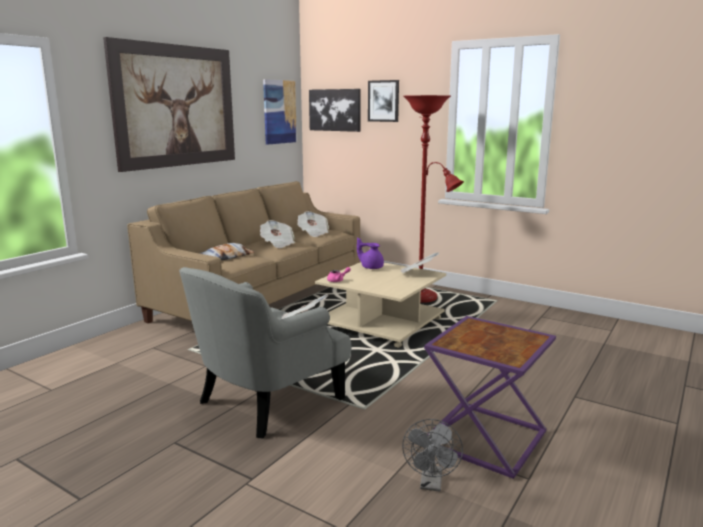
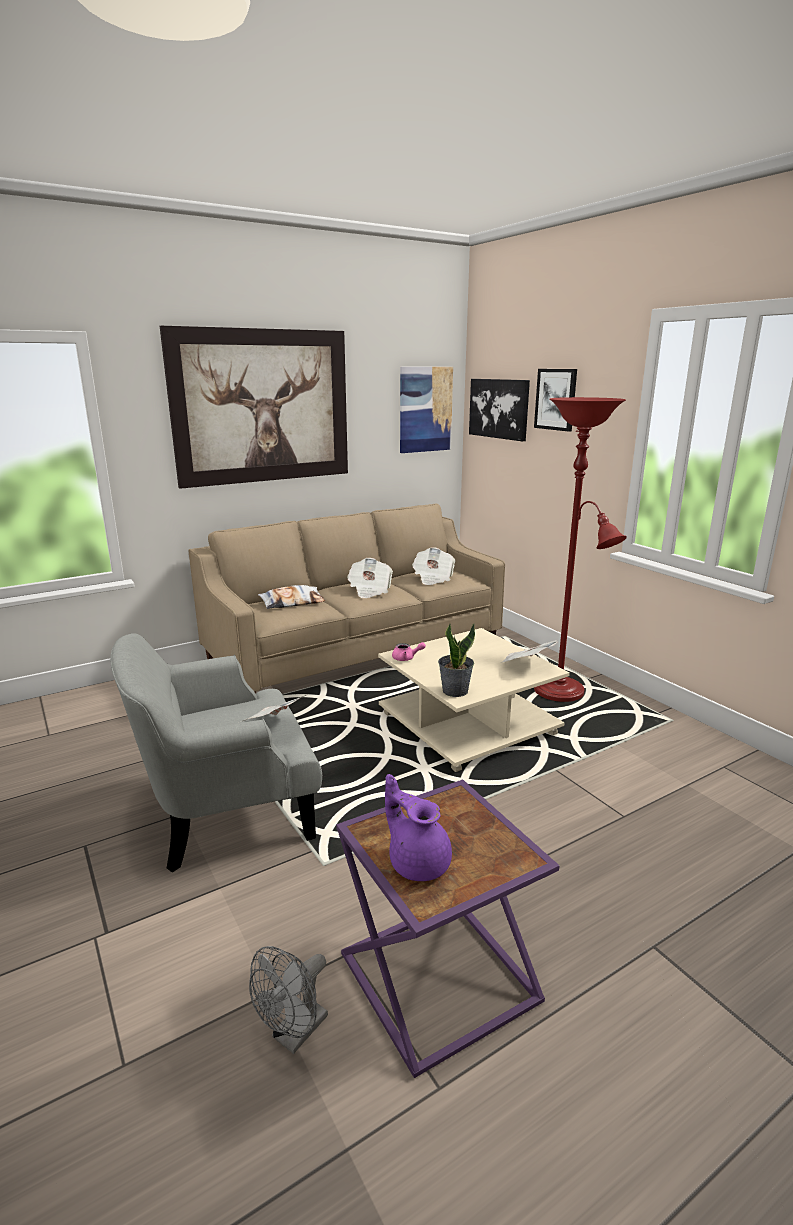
camera: 25 degrees right, 5 degrees up
purple teapot [357,238,384,269] -> purple teapot moved to [385,774,452,881]
none -> potted plant [438,623,475,697]

